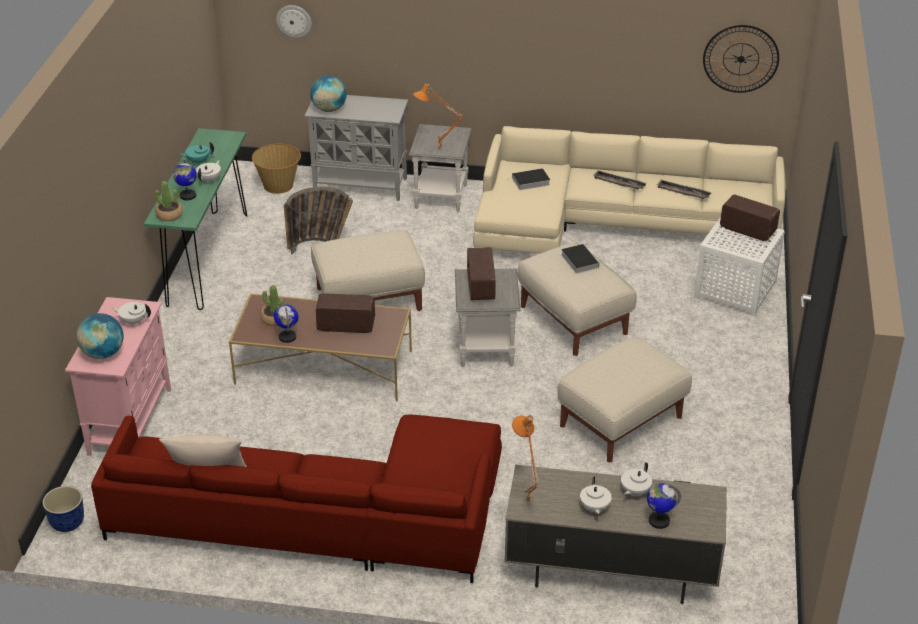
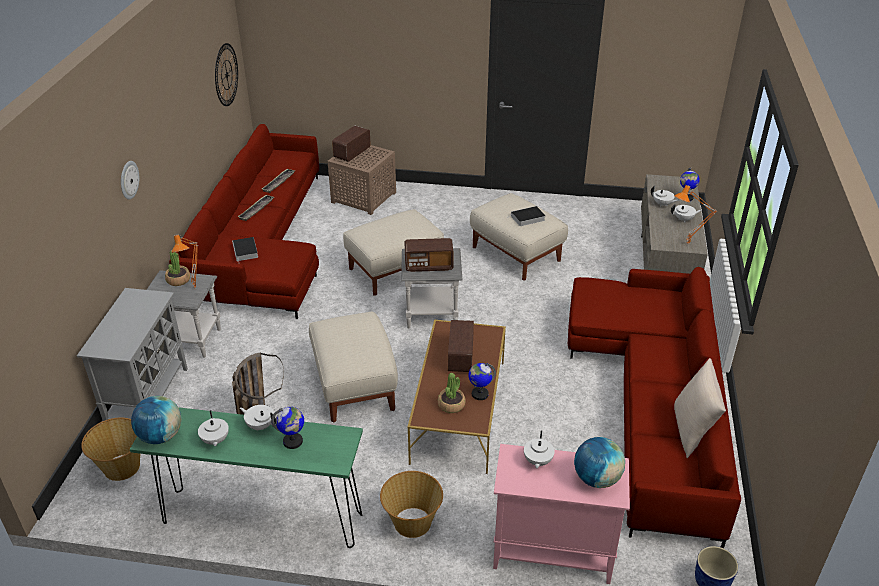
camera: 90 degrees left, 0 degrees up
potted plant [154,181,183,221] -> potted plant moved to [165,250,190,286]
turquoise teapot [179,142,214,165] -> white teapot [198,410,229,446]
wall clock [276,5,312,38] -> wall clock moved to [121,161,139,199]
globe [310,75,346,112] -> globe moved to [131,396,182,444]
beige sofa [473,126,786,254] -> red sofa [169,124,319,319]
book [561,244,599,274] -> book moved to [507,206,545,226]
white side table [694,217,785,316] -> brown side table [328,145,396,215]
none -> basket [380,471,443,538]

